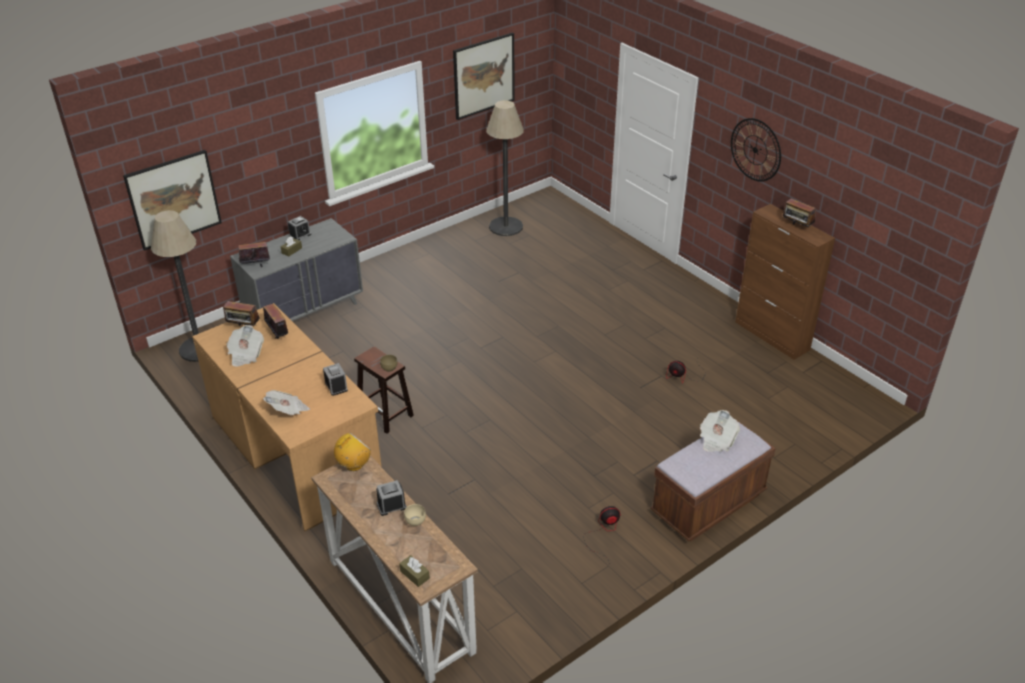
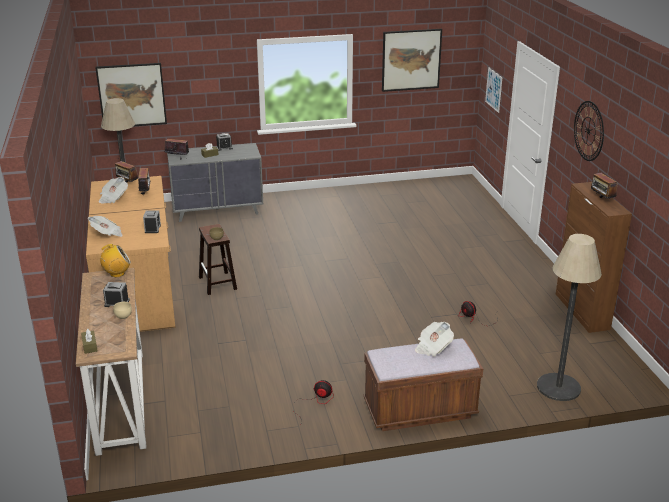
camera: 25 degrees right, 10 degrees down
floor lamp [486,100,524,236] -> floor lamp moved to [537,234,602,401]
none -> picture [485,67,502,113]

